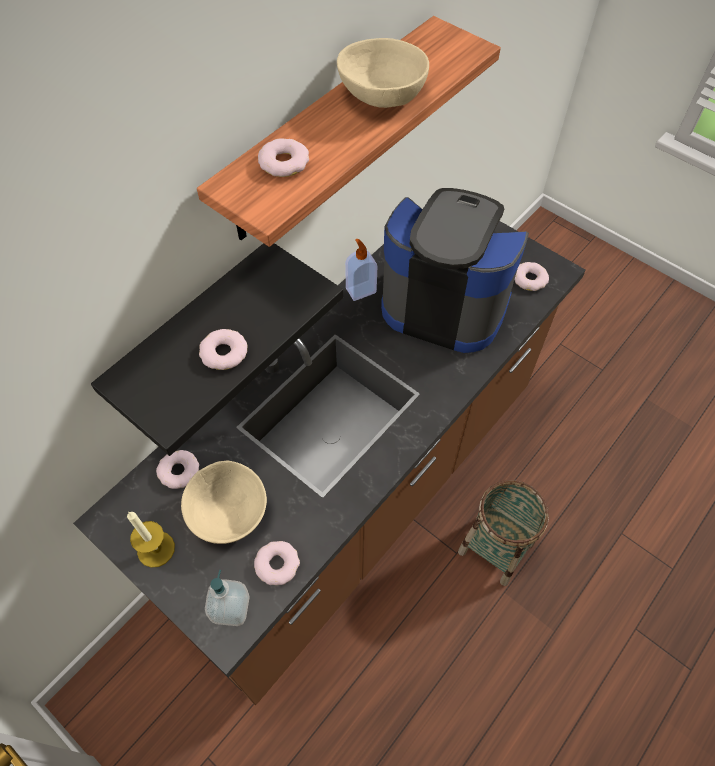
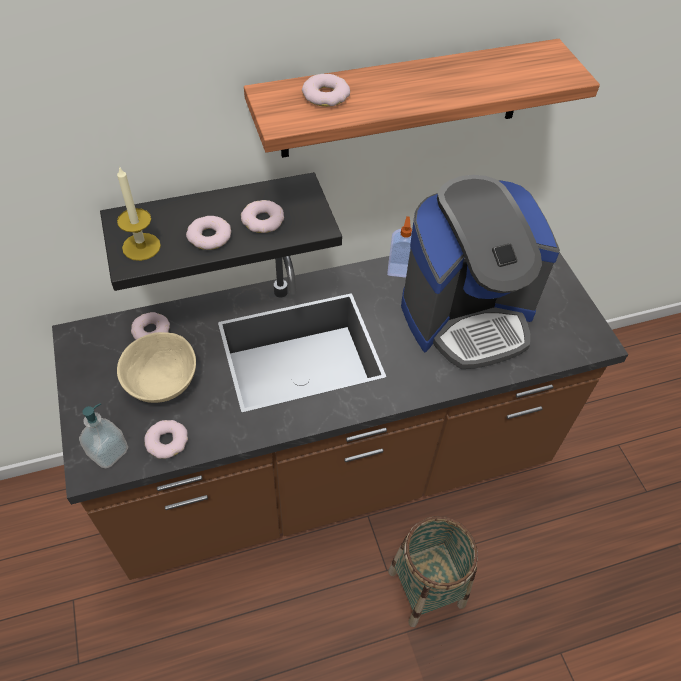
camera: 30 degrees right, 5 degrees down
candle [127,512,175,568] -> candle moved to [117,166,161,261]
beige bowl [337,38,429,108] -> none
coffee machine [381,188,529,353] -> coffee machine turned 105 degrees clockwise [401,175,560,369]
donut [514,262,549,291] -> donut moved to [241,200,284,233]

